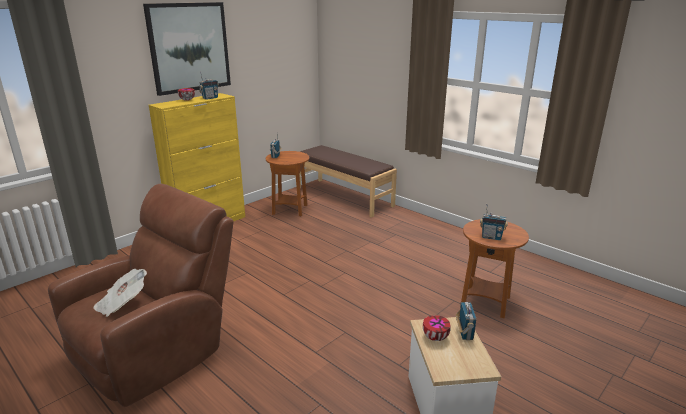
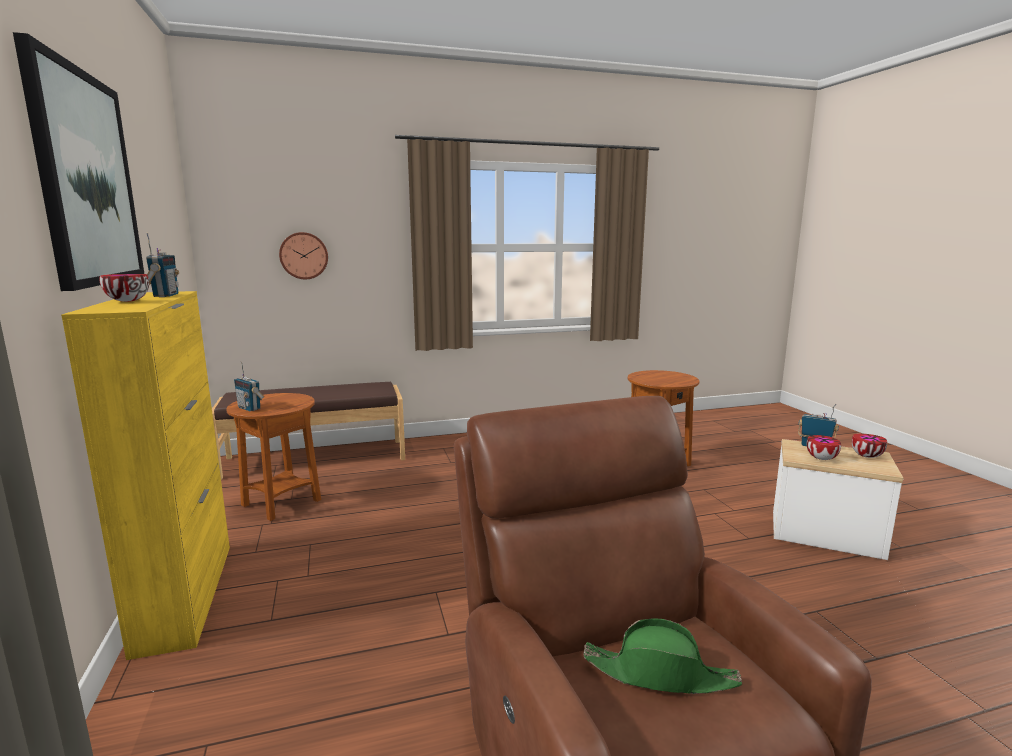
camera: 60 degrees left, 10 degrees down
newspaper [93,269,147,317] -> green hat [584,618,742,694]
radio [480,203,508,240] -> none
none -> wall clock [279,232,328,279]
none -> bowl [852,434,887,458]

